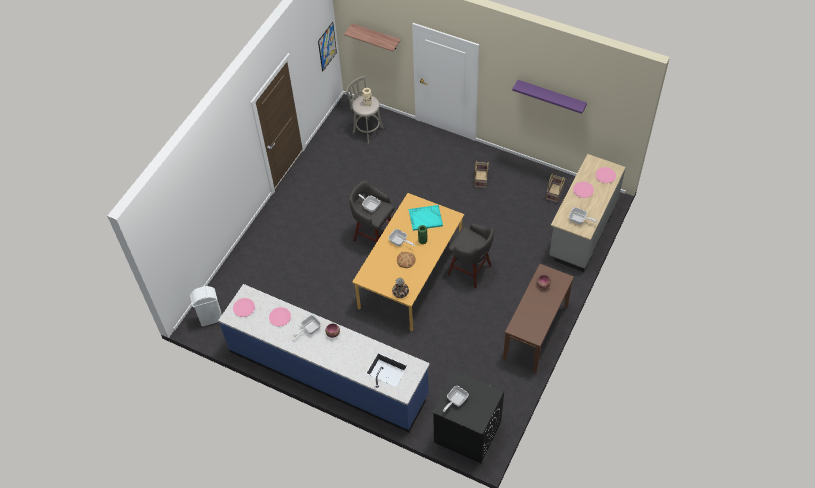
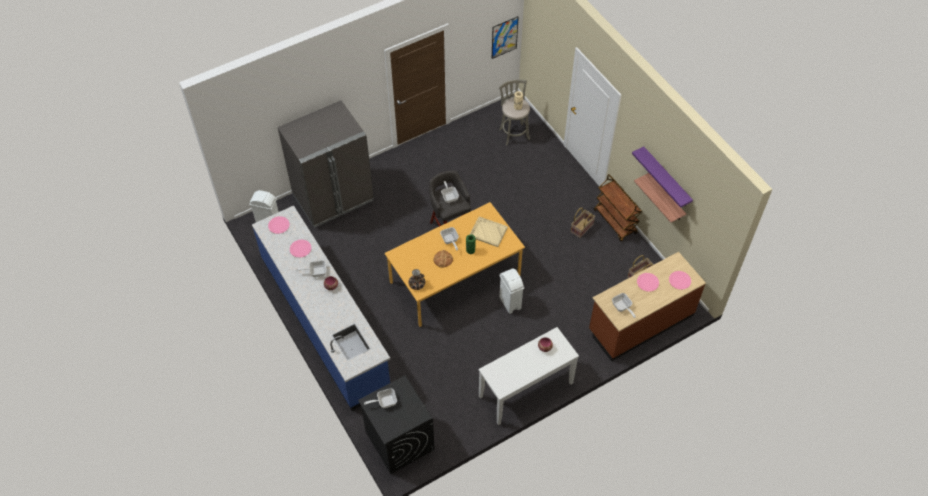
camera: 30 degrees right, 0 degrees up
shelf [344,23,401,52] -> shelf moved to [634,173,686,223]
turquoise tray [409,205,443,231] -> beige tray [469,217,508,247]
grey stool [448,223,494,289] -> white trash can [500,269,524,314]
brown console table [503,264,574,373] -> white console table [479,327,579,425]
grey counter [549,154,626,272] -> brown counter [589,252,706,362]
none -> grey fridge [278,100,374,227]
none -> brown cart [594,174,642,242]

